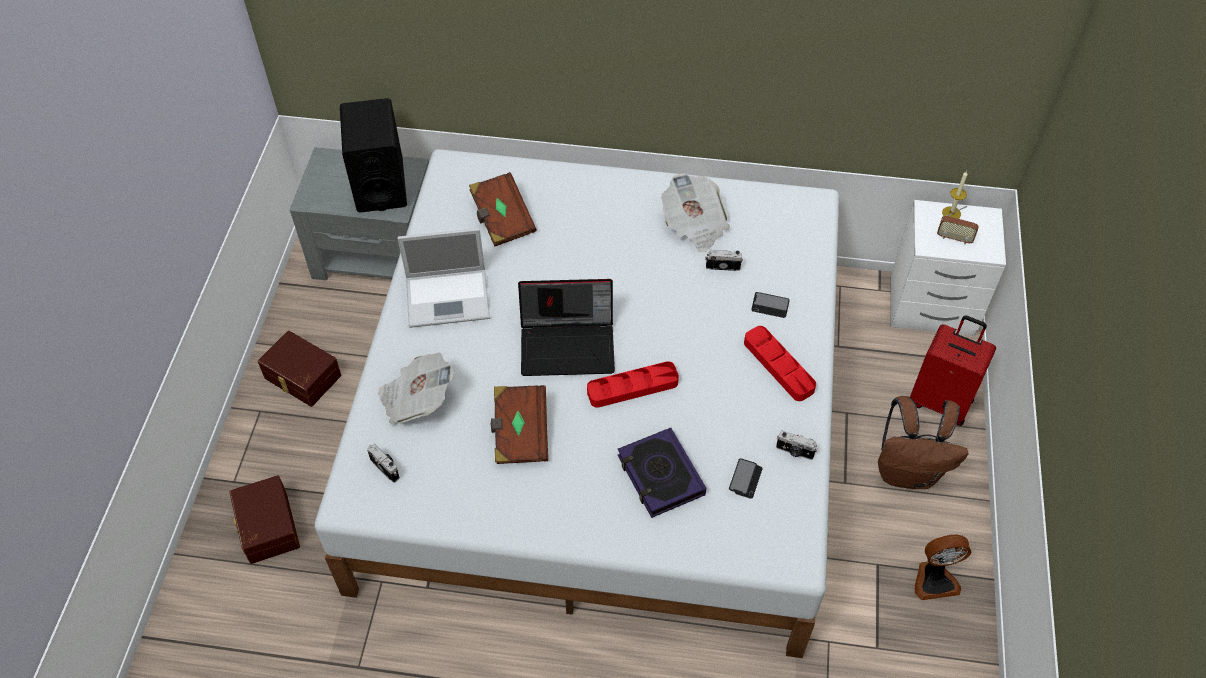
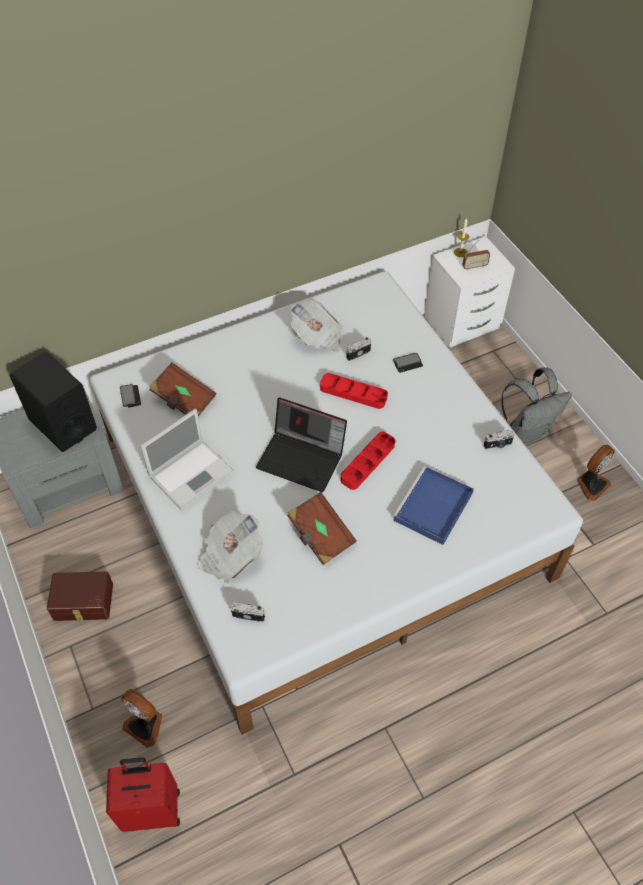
camera: 35 degrees left, 0 degrees up
brown storage box [230,475,300,564] -> fan [121,689,162,748]
laptop [518,279,615,376] -> laptop turned 60 degrees clockwise [256,397,347,492]
book [618,427,706,518] -> blue tray [392,466,474,545]
phone [729,459,763,499] -> phone moved to [120,384,141,407]
red tray [744,326,816,401] -> red tray moved to [320,373,388,409]
brown backpack [878,396,969,489] -> grey backpack [501,367,572,444]
red suitcase [910,315,996,426] -> red suitcase moved to [106,757,180,832]

